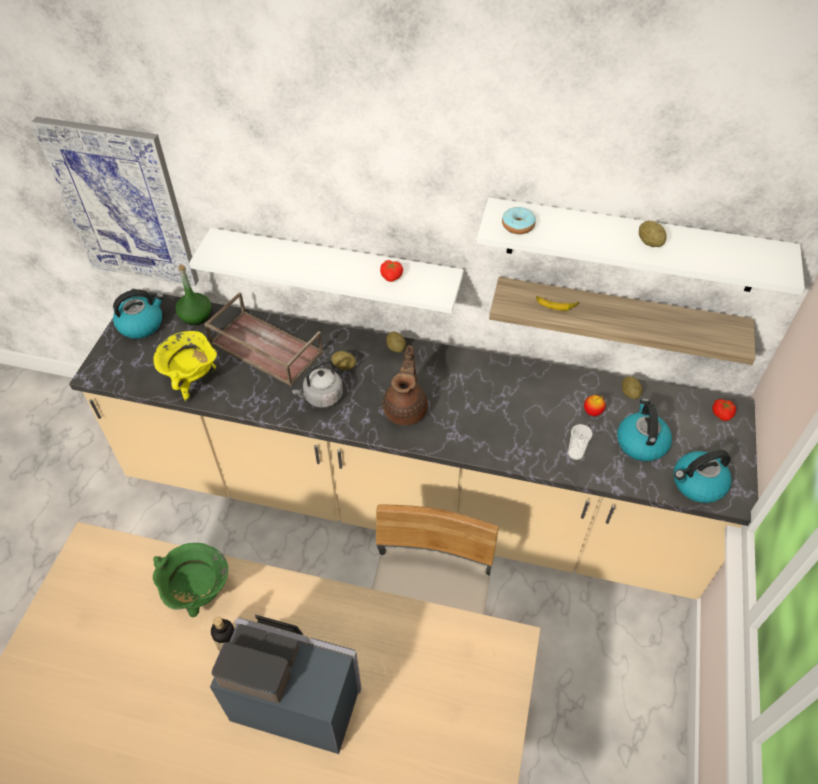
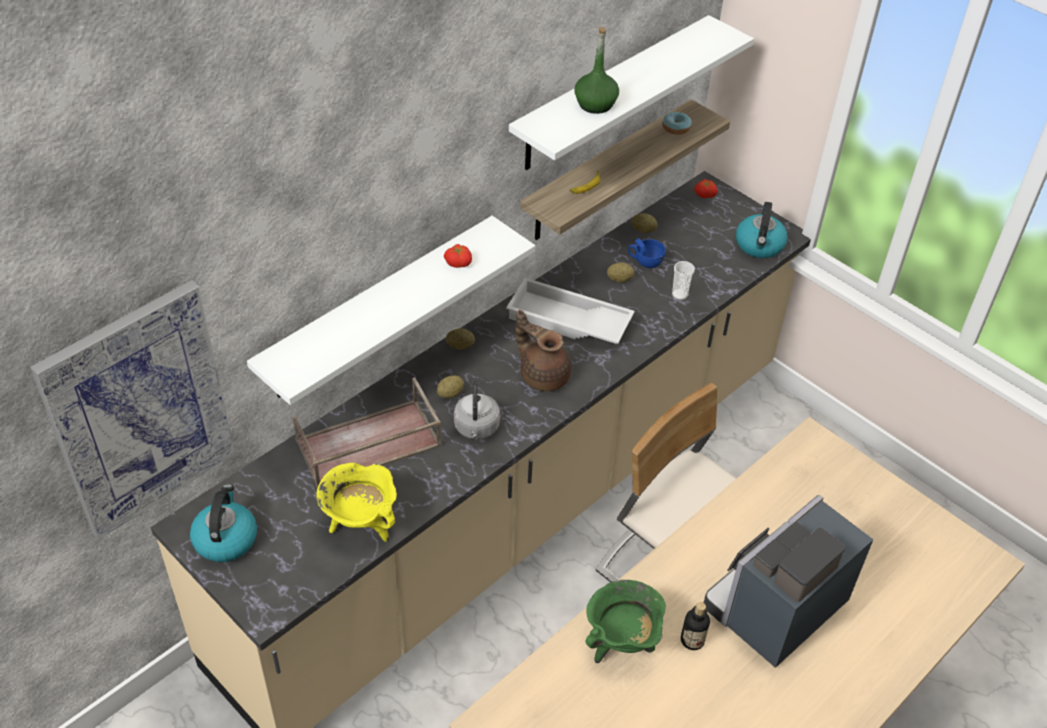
camera: 60 degrees left, 5 degrees down
green bottle [176,265,211,325] -> green bottle moved to [574,27,619,114]
donut [502,207,536,234] -> donut moved to [662,112,692,135]
apple [584,395,606,416] -> blue cup [628,238,666,268]
kettle [617,398,672,461] -> none
potato [639,221,667,247] -> potato moved to [607,262,634,283]
none -> white tray [506,278,635,344]

